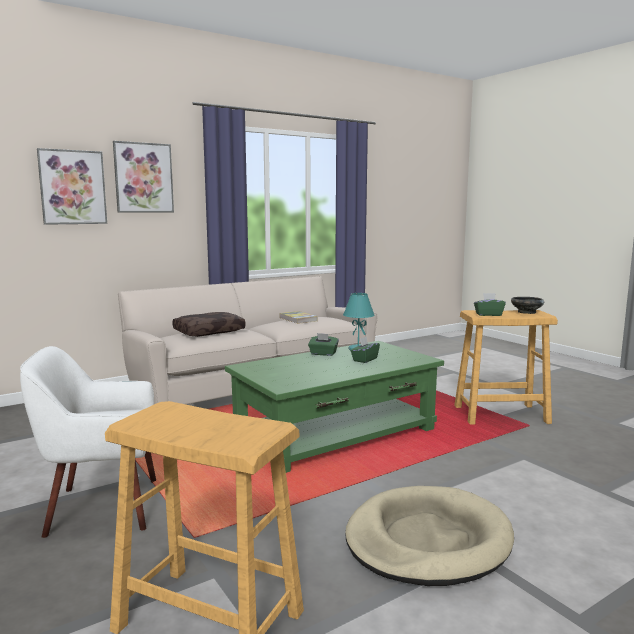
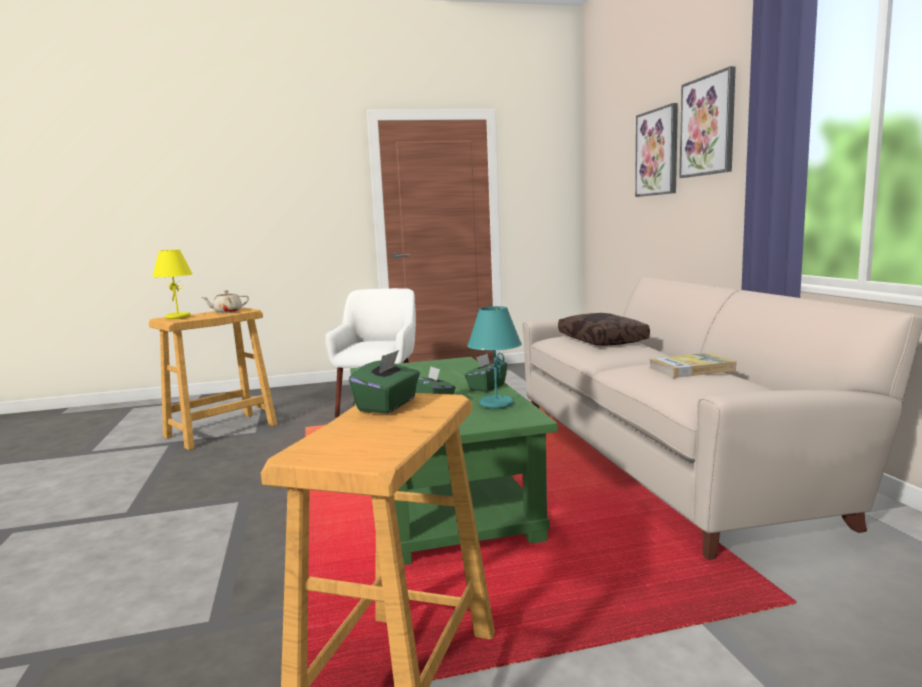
camera: 110 degrees right, 0 degrees up
beige dog bed [345,486,514,586] -> none
black bowl [511,297,544,314] -> none
none -> yellow table lamp [152,250,193,319]
none -> beige teapot [201,290,249,313]

